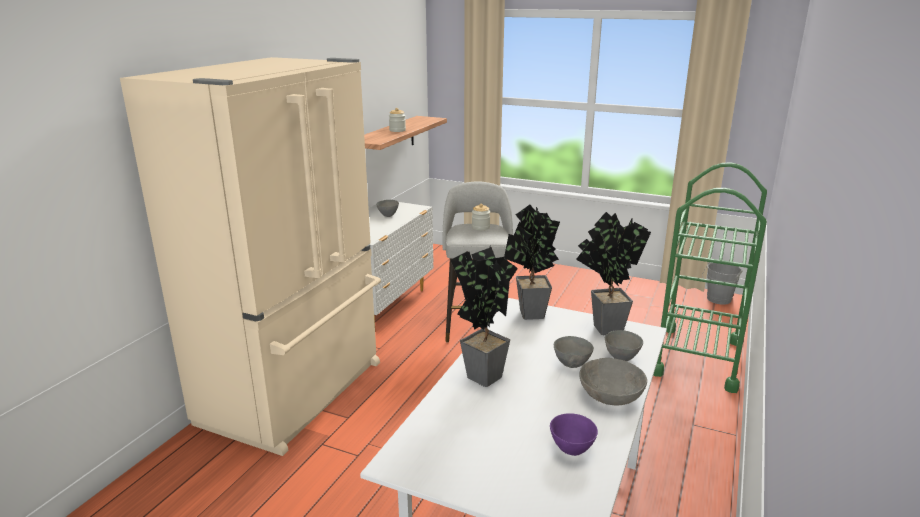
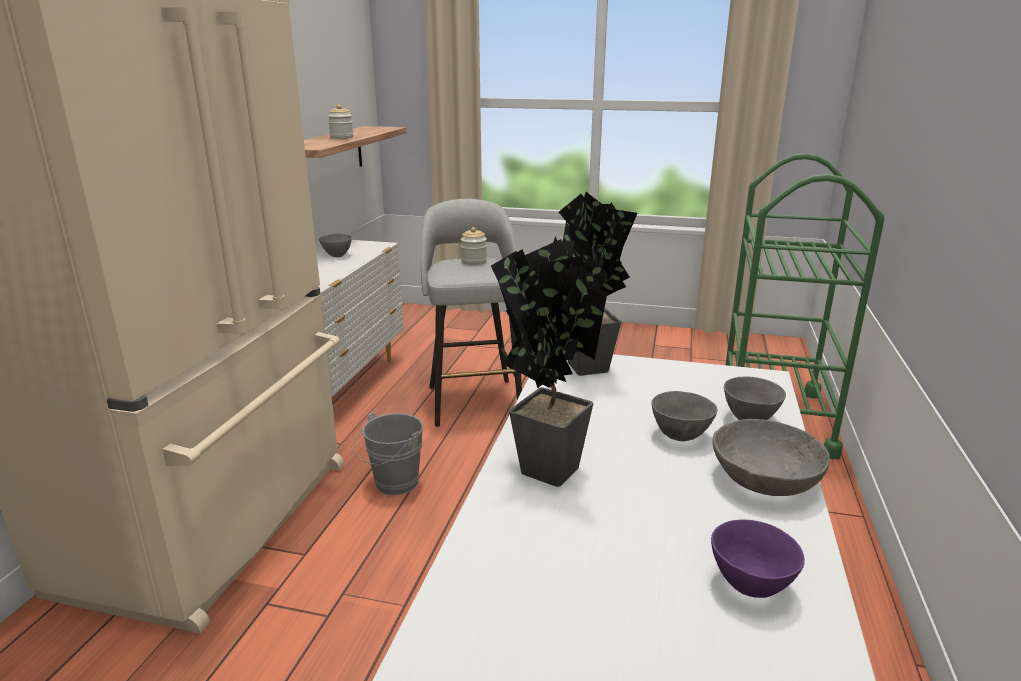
camera: 10 degrees left, 0 degrees up
potted plant [576,212,651,335] -> none
grey bucket [702,262,743,305] -> grey bucket moved to [353,412,423,495]

